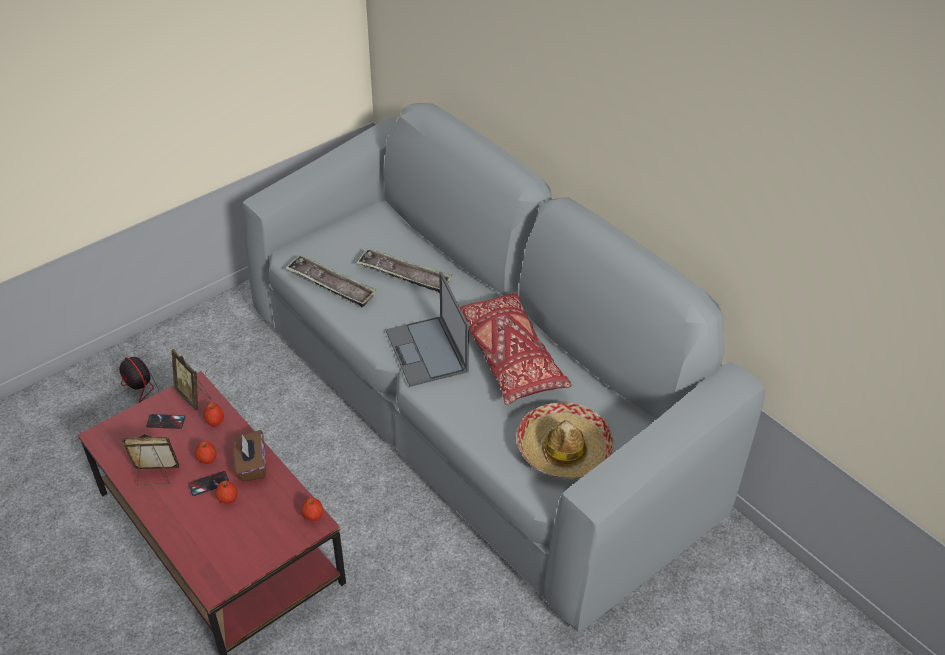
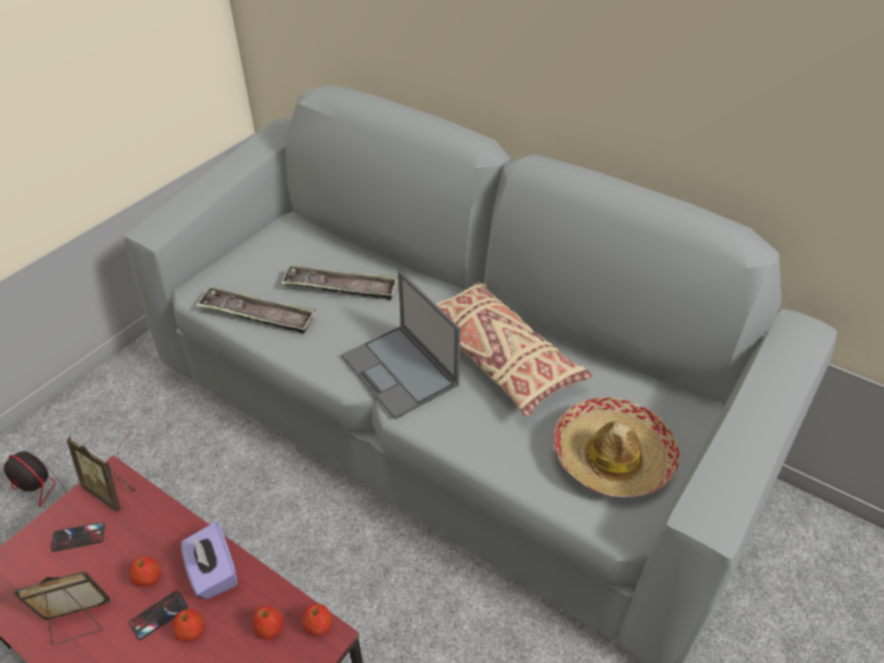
camera: 15 degrees left, 0 degrees up
apple [204,403,224,426] -> apple moved to [252,605,283,639]
brown tissue box [233,430,266,481] -> purple tissue box [181,522,237,599]
red pillow [460,292,572,405] -> beige pillow [436,282,592,417]

